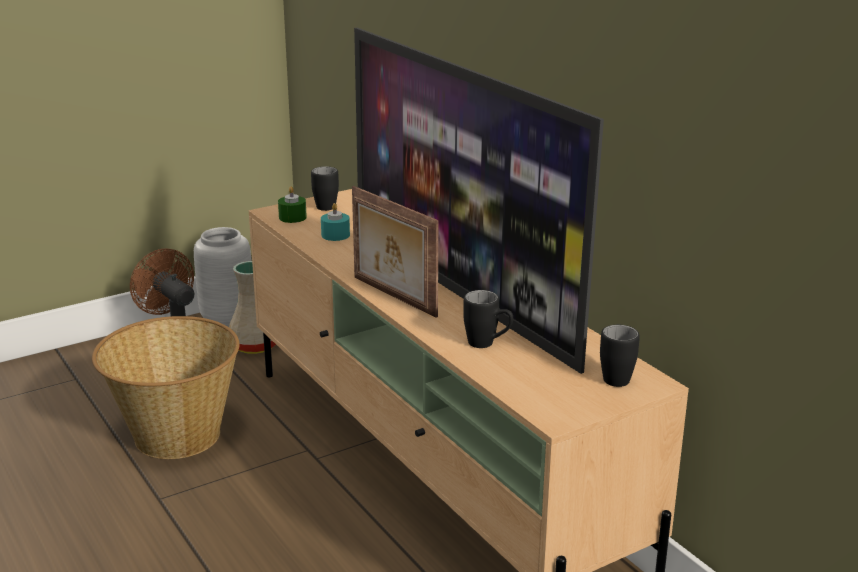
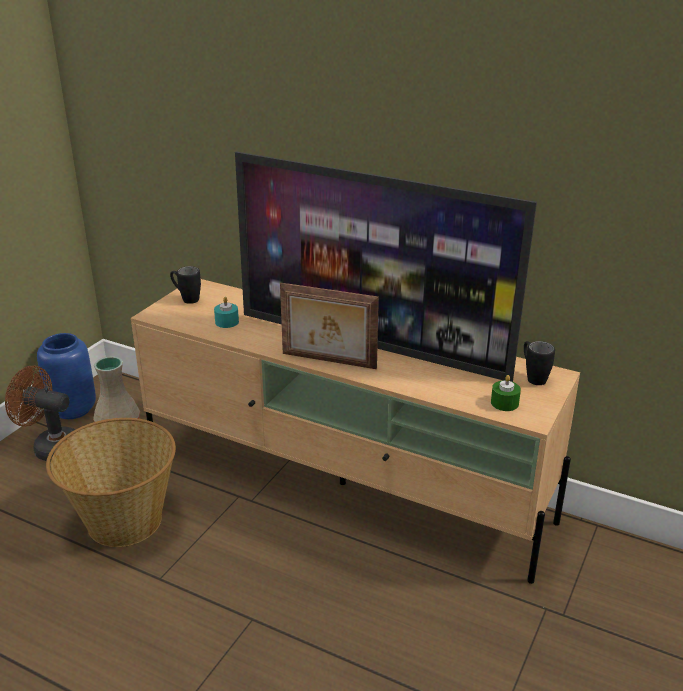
camera: 30 degrees left, 5 degrees up
grey vase [194,227,251,327] -> blue vase [37,333,96,419]
green candle [278,186,307,223] -> green candle moved to [491,375,521,411]
black mug [463,290,513,348] -> none

